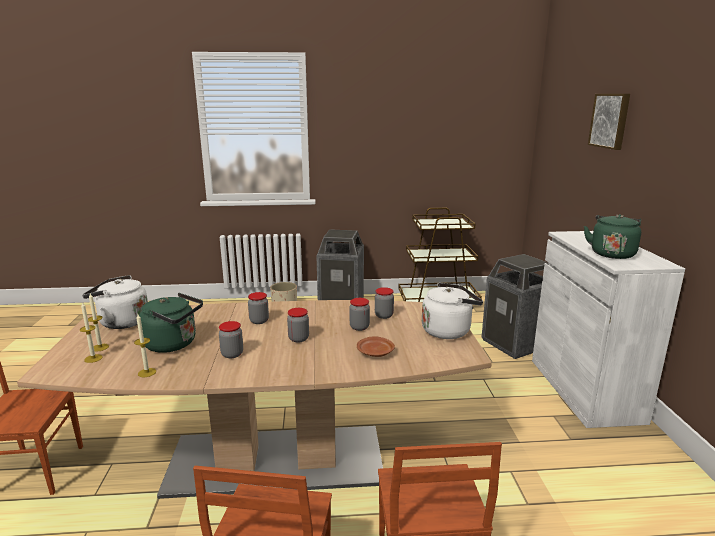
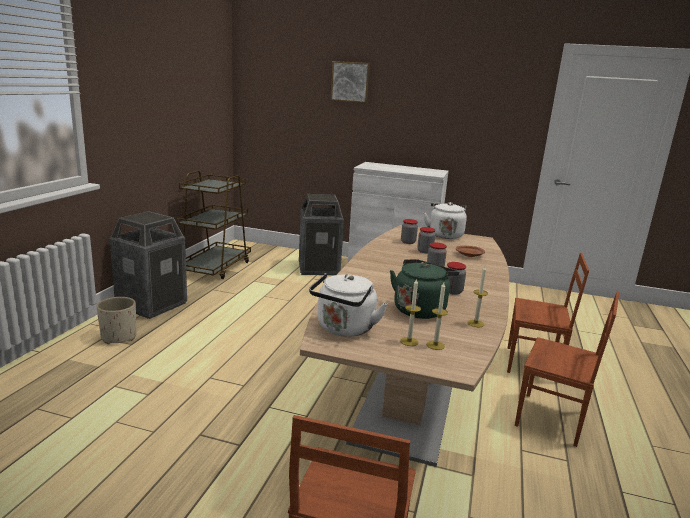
camera: 70 degrees left, 0 degrees up
jar [248,292,269,324] -> none
green kettle [584,214,641,259] -> none

